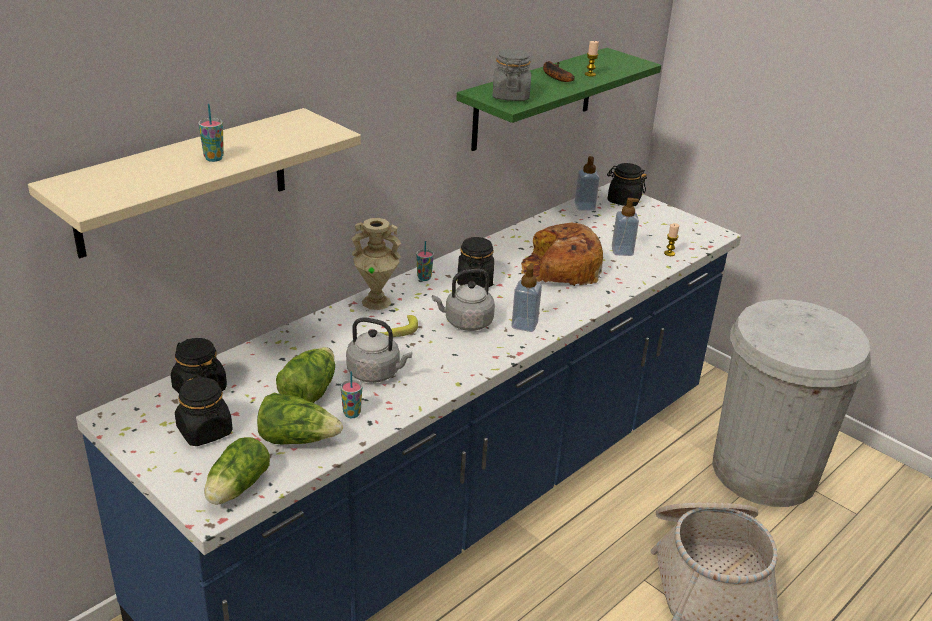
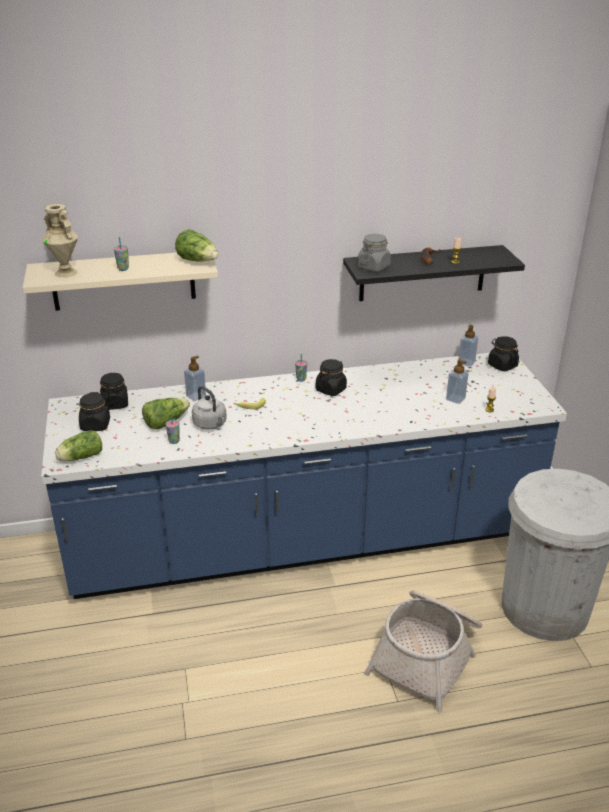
camera: 35 degrees right, 0 degrees up
lettuce [257,393,343,445] -> lettuce moved to [175,229,218,262]
beige vase [351,218,401,310] -> beige vase moved to [42,204,78,278]
grey kettle [432,269,495,331] -> none
green shelf [456,48,661,151] -> black shelf [343,245,525,301]
soap dispenser [511,263,542,332] -> soap dispenser moved to [184,356,206,401]
bread [521,223,603,286] -> none

